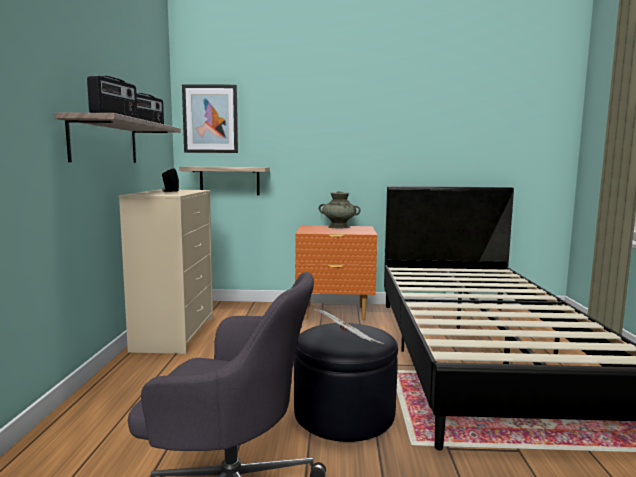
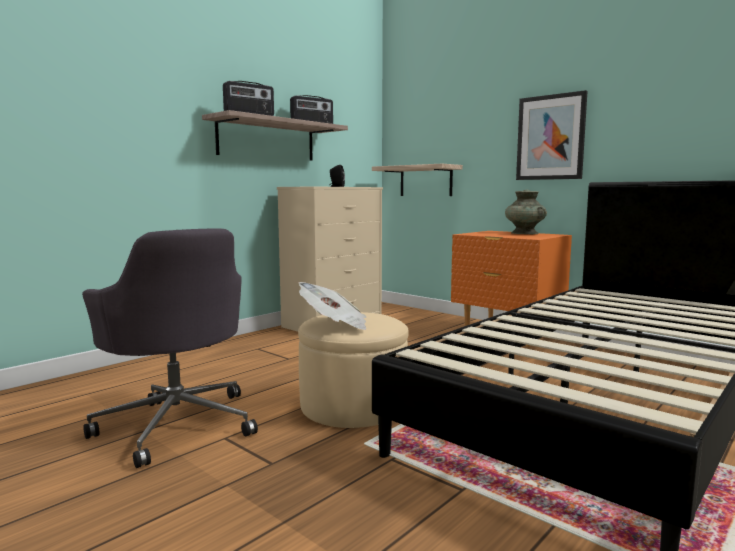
camera: 40 degrees right, 0 degrees up
picture [182,84,238,153] -> picture moved to [516,90,588,180]
black ottoman [294,323,398,442] -> beige ottoman [298,312,409,428]

